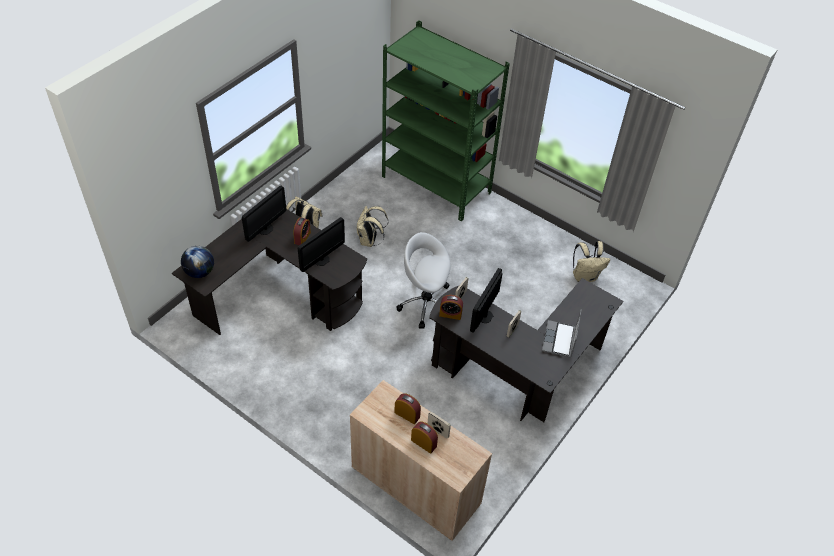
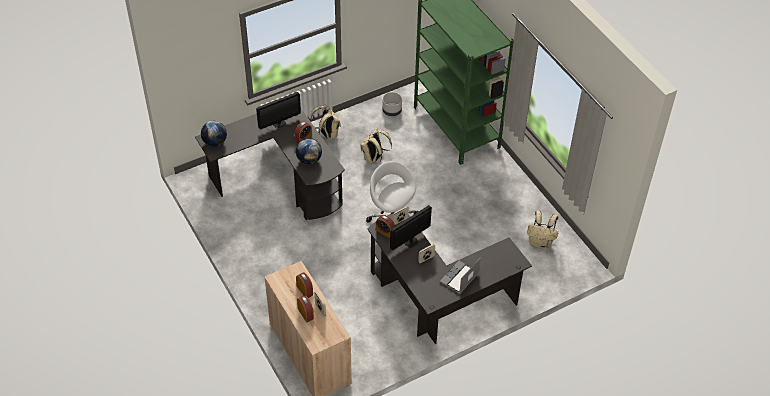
camera: 25 degrees right, 0 degrees up
monitor [298,217,345,272] -> globe [296,138,322,164]
none -> grey planter [382,92,402,116]

